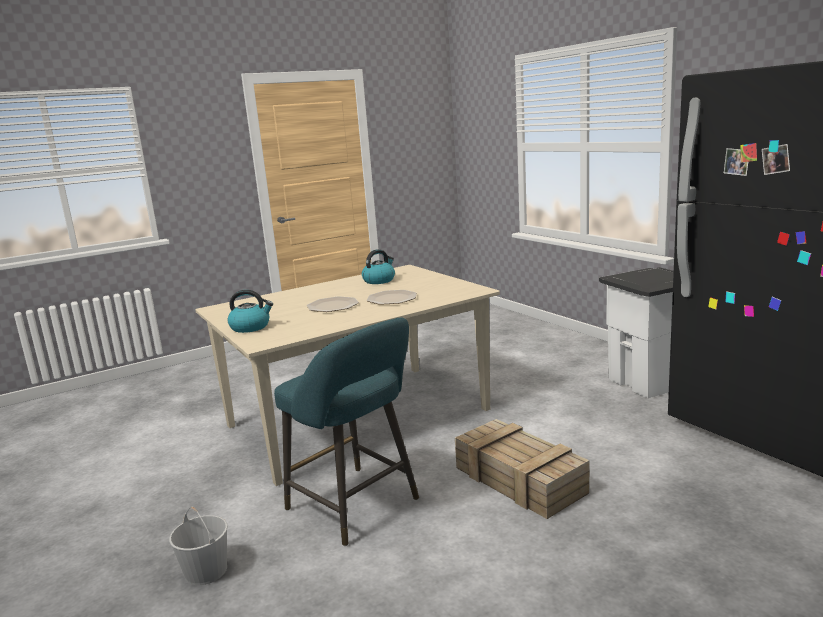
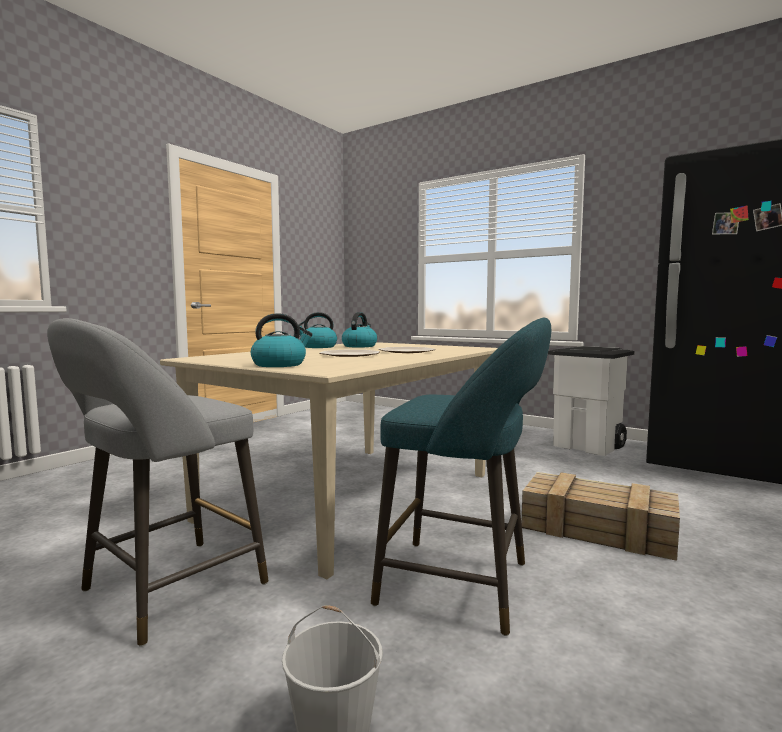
camera: 25 degrees left, 10 degrees down
none -> grey stool [47,318,268,647]
none -> kettle [298,312,337,348]

